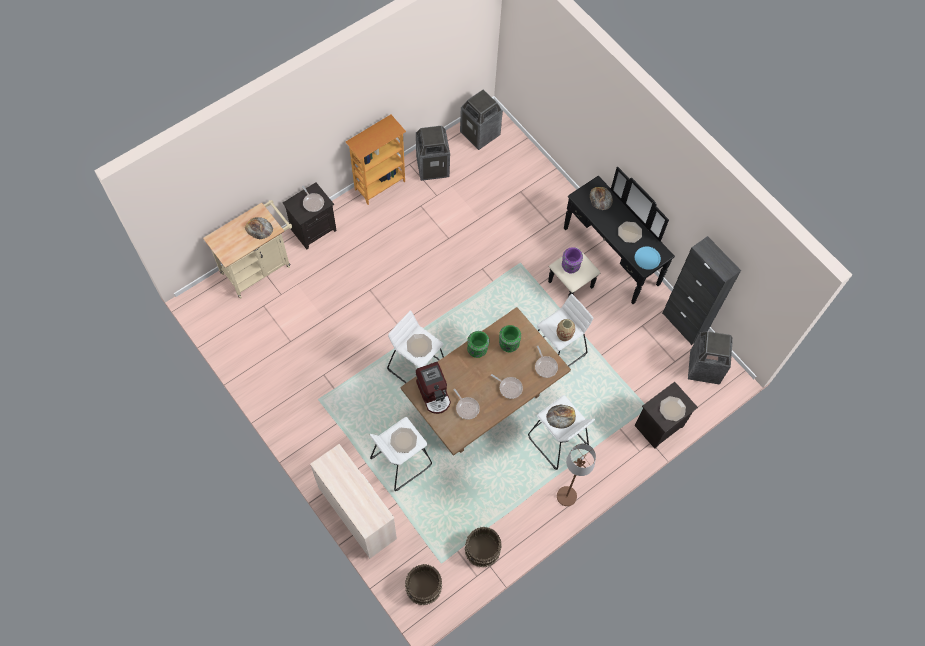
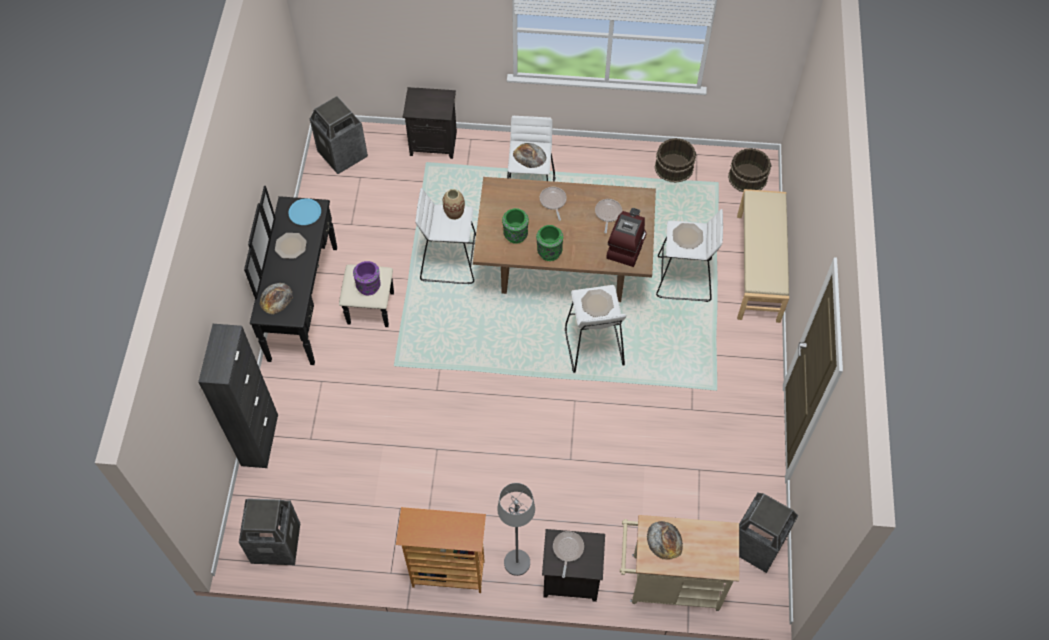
camera: 135 degrees left, 5 degrees down
beige dresser [310,444,397,559] -> beige bench [737,189,789,323]
trash can [416,125,450,181] -> trash can moved to [739,493,798,573]
frying pan [535,346,558,378] -> none
brown floor lamp [557,444,596,506] -> none
plate [660,396,686,421] -> none
black cabinet [662,236,741,345] -> black cabinet moved to [198,324,278,468]
none -> grey floor lamp [497,483,535,576]

